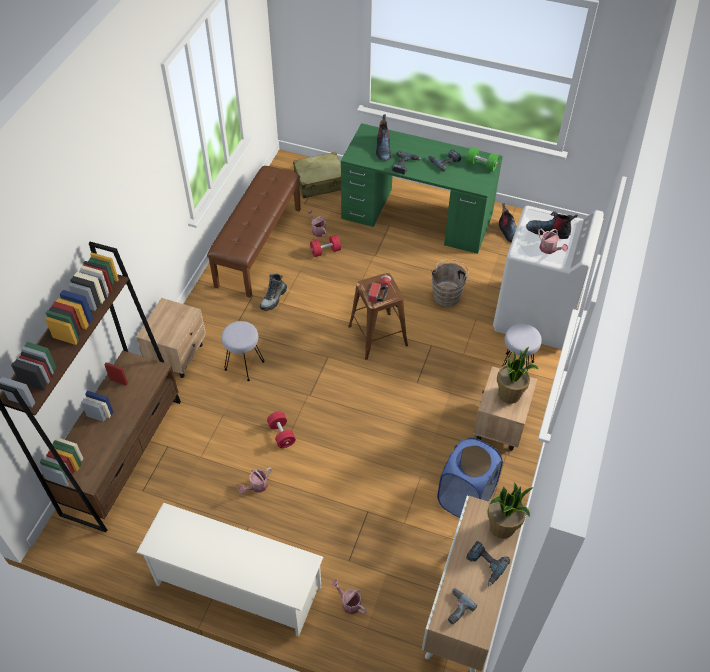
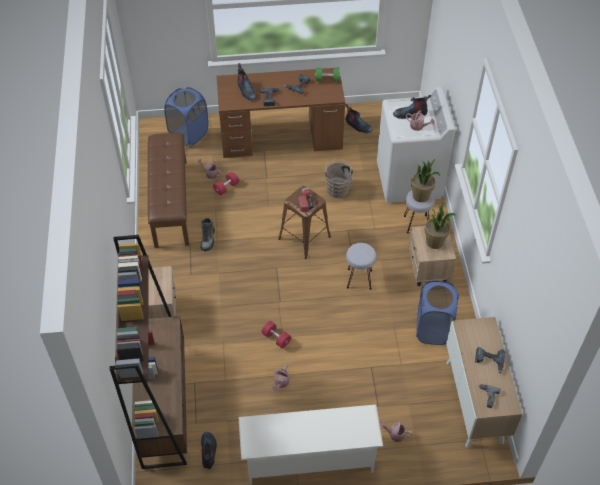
camera: 25 degrees left, 0 degrees up
grey stool [222,321,265,381] -> grey stool moved to [346,243,376,290]
beige suitcase [293,152,341,198] -> blue laundry basket [164,87,209,146]
green desk [341,123,503,254] -> brown desk [217,68,345,158]
potted plant [487,483,534,538] -> potted plant moved to [411,159,440,202]
none -> boot [201,431,217,469]

